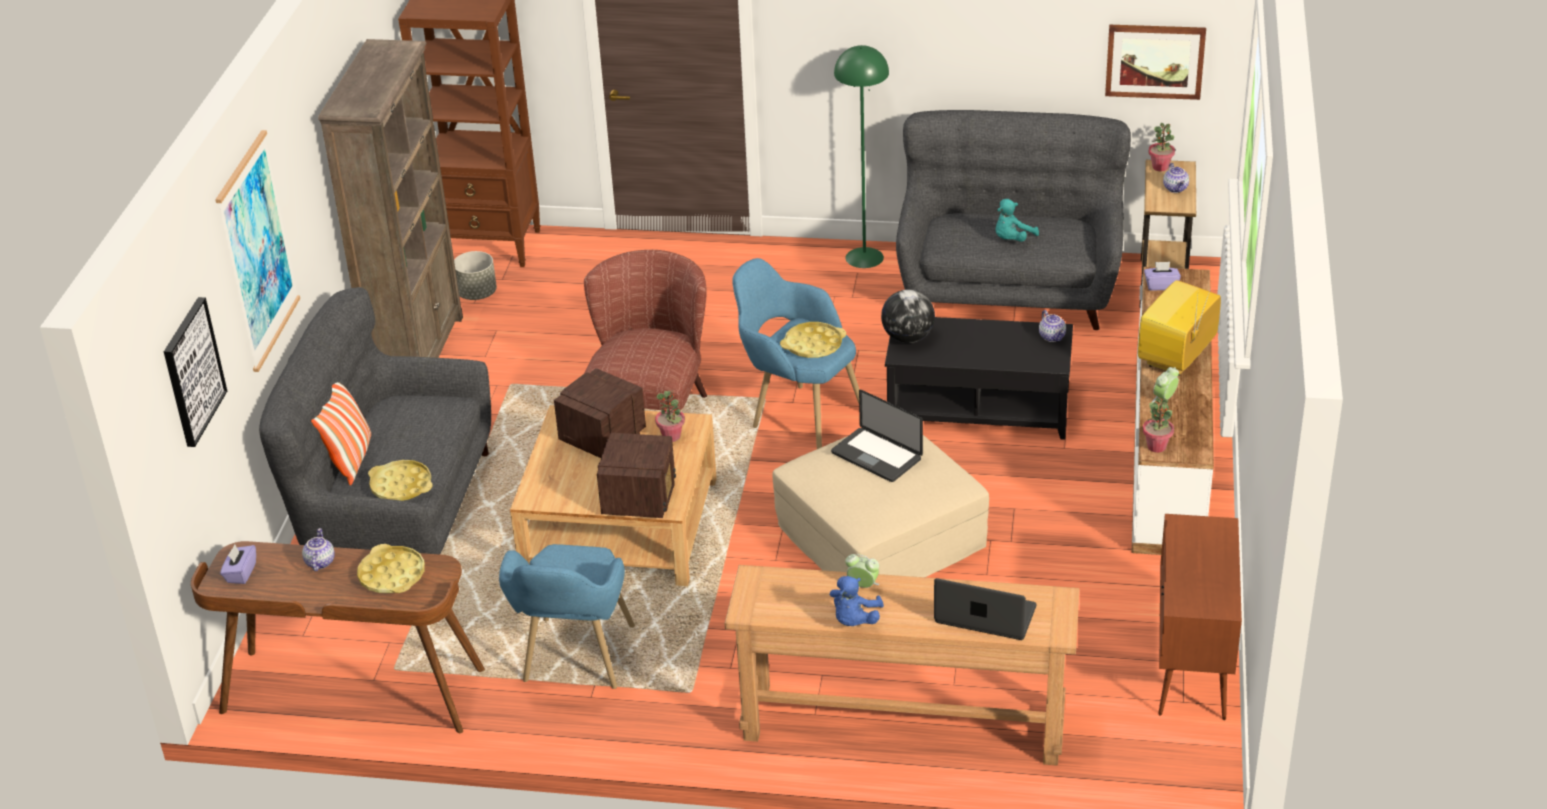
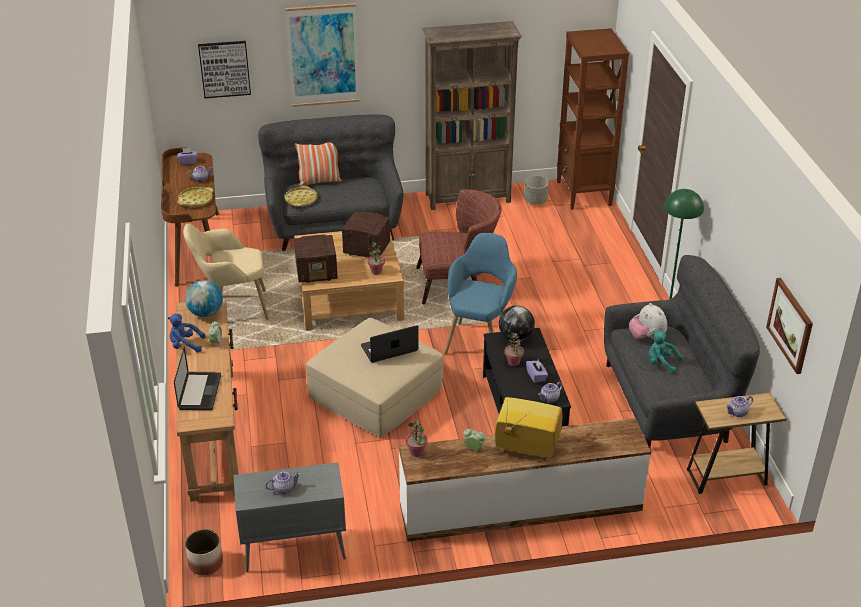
camera: 70 degrees right, 0 degrees up
blue armchair [499,544,635,689] -> beige armchair [183,224,269,320]
yellow tray [780,322,846,358] -> none
laptop [831,390,923,482] -> laptop turned 45 degrees clockwise [361,325,419,363]
purple tissue box [1144,262,1181,291] -> purple tissue box moved to [526,359,548,383]
potted plant [1148,123,1175,171] -> potted plant moved to [504,333,524,366]
brown cabinet [1158,514,1242,720] -> grey cabinet [234,462,346,573]
none -> globe [185,280,223,317]
none -> planter [185,529,223,575]
none -> teapot [265,472,301,494]
none -> plush toy [629,303,667,340]

